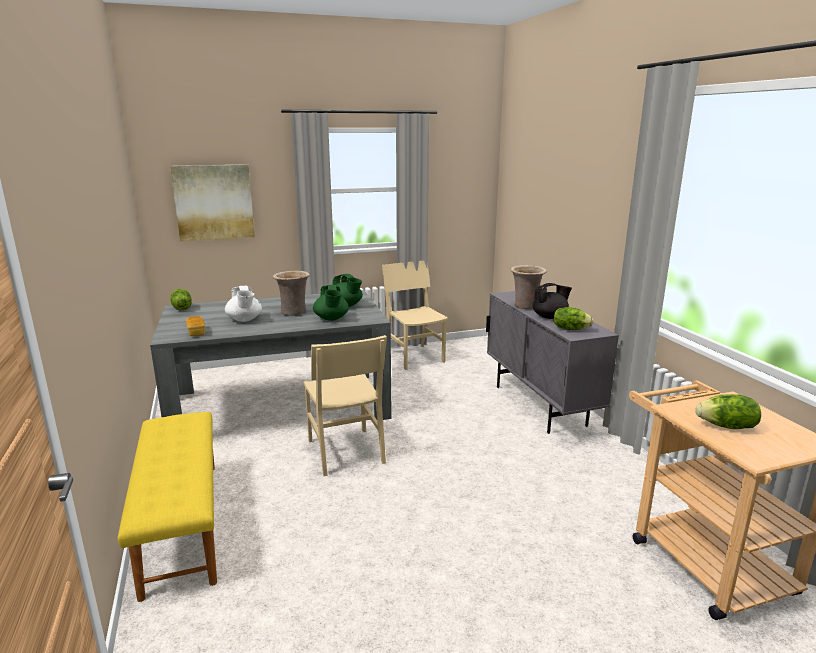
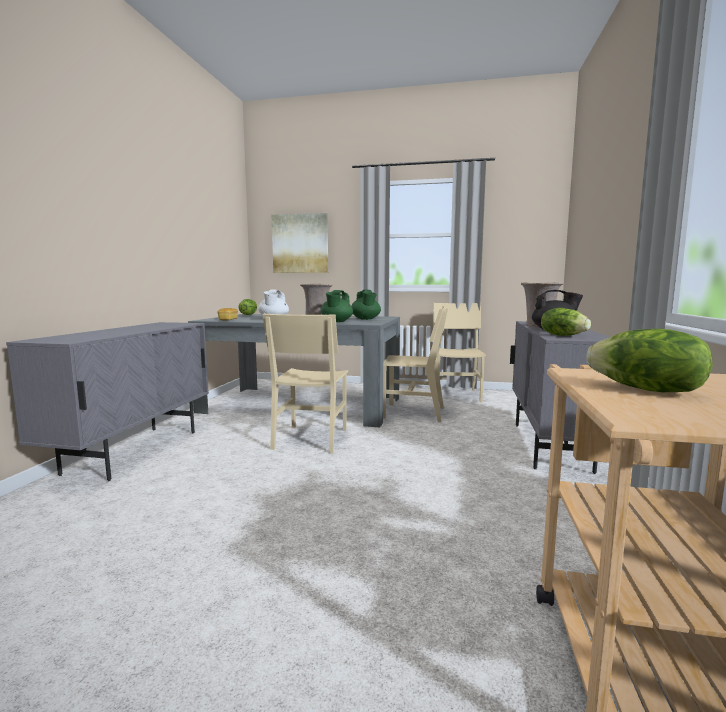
camera: 30 degrees right, 10 degrees down
yellow bench [118,412,217,602] -> grey cabinet [6,322,209,481]
none -> beige chair [383,306,448,422]

